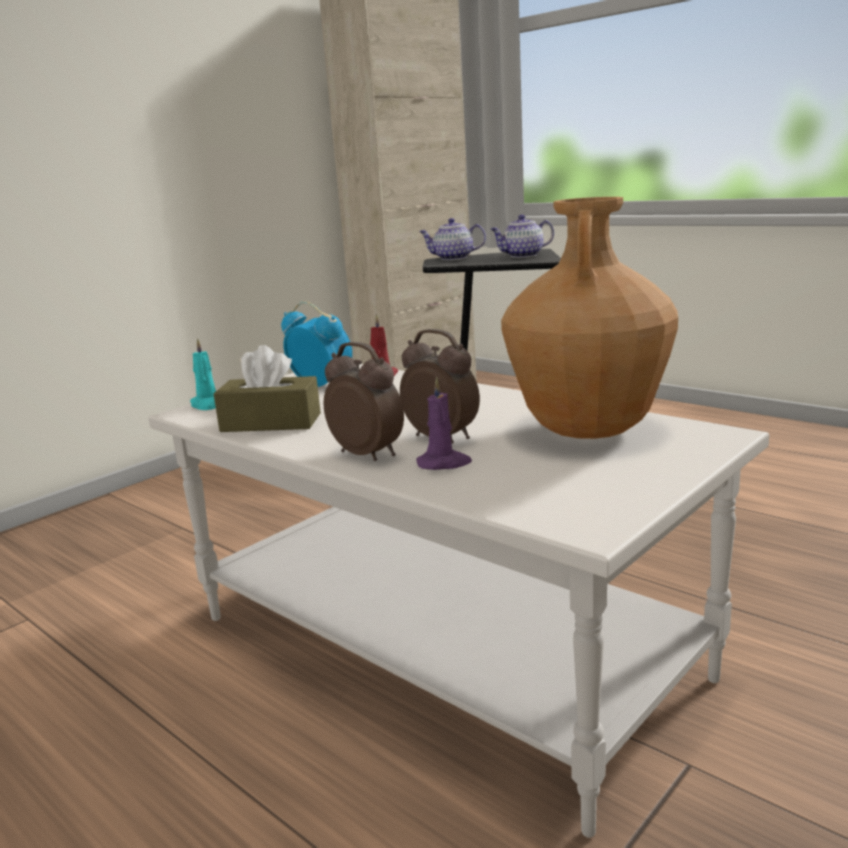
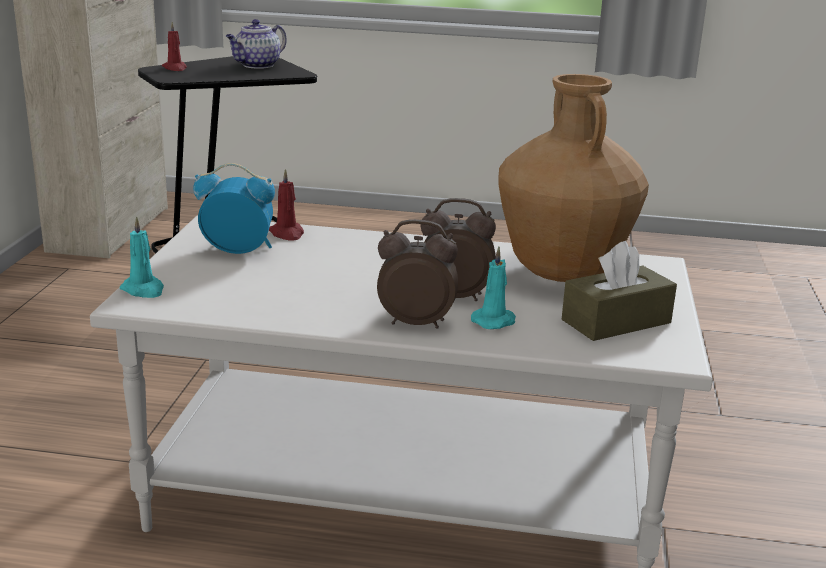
camera: 35 degrees left, 5 degrees up
brown tissue box [214,345,321,432] -> brown tissue box moved to [562,241,677,341]
purple candle [416,377,472,470] -> turquoise candle [471,247,516,329]
teapot [419,218,486,260] -> red candle [162,22,187,71]

